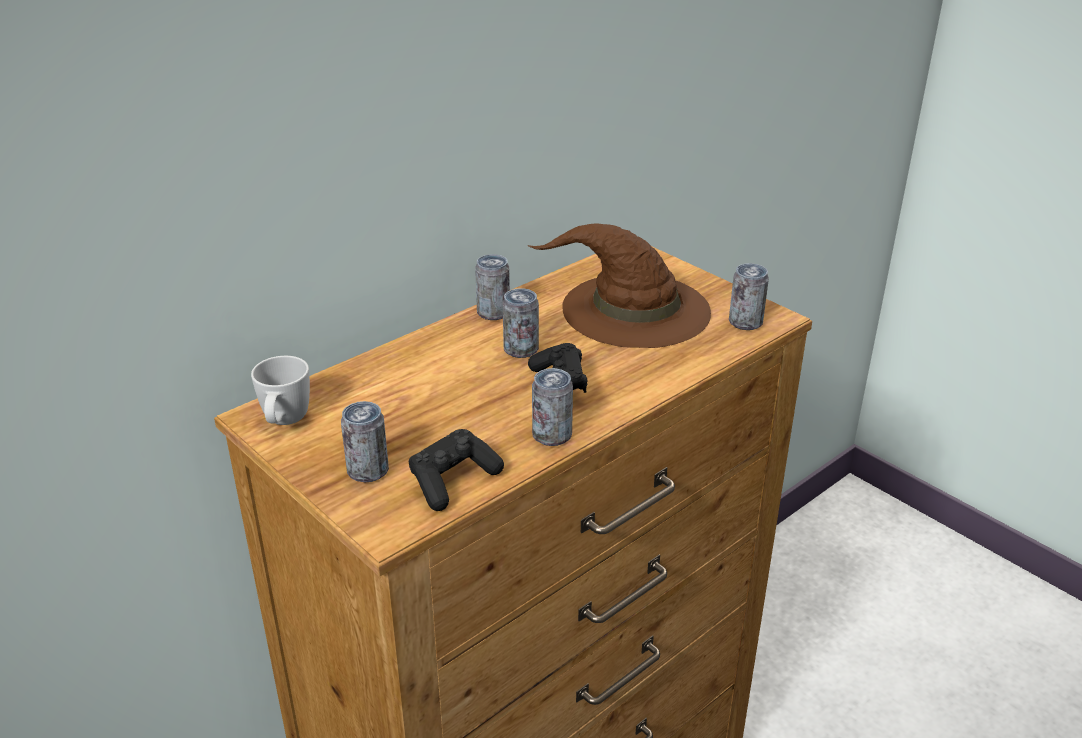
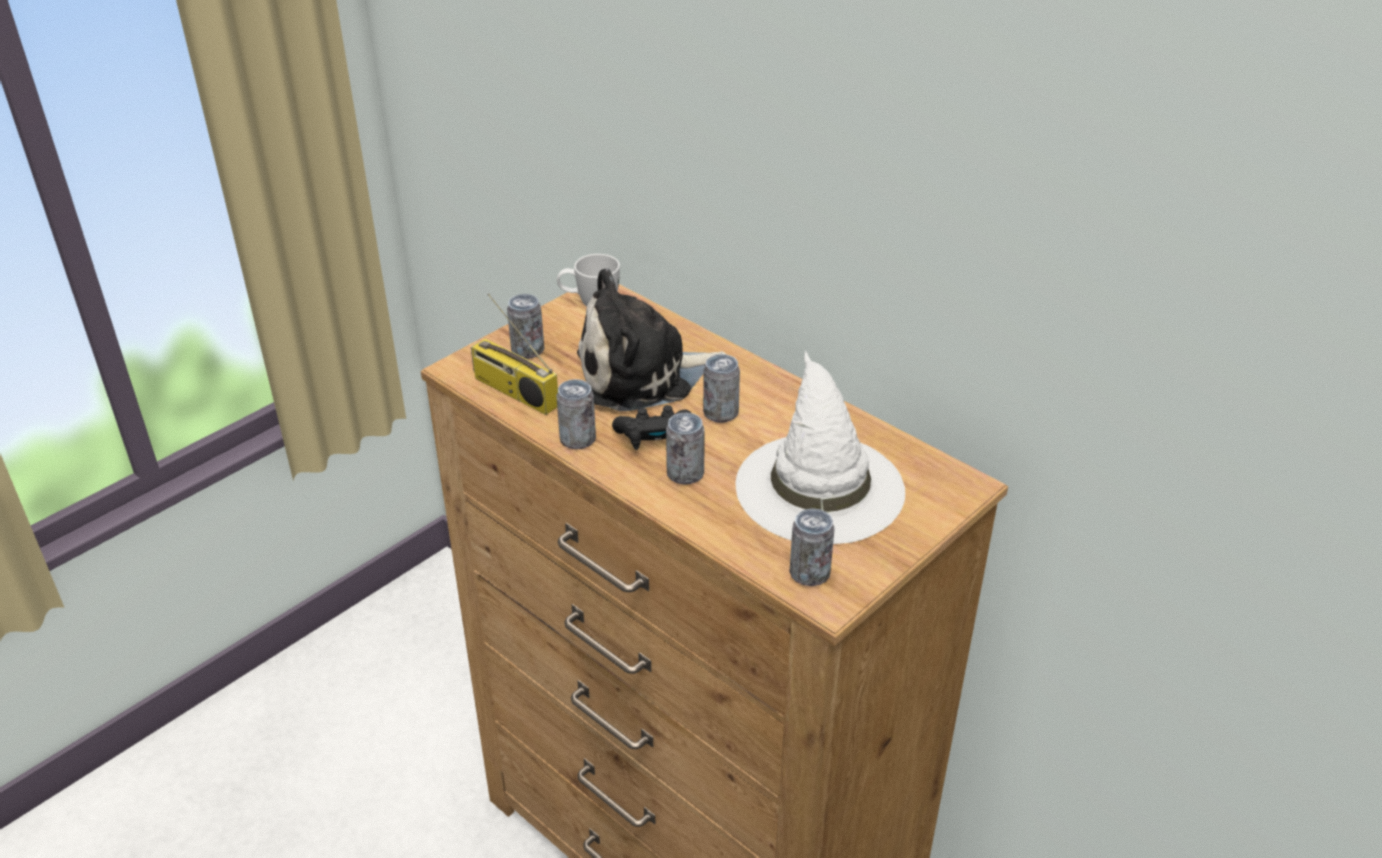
camera: 85 degrees right, 5 degrees up
black game controller [409,429,504,511] -> radio [471,294,558,415]
can [475,254,510,320] -> can moved to [666,412,705,485]
brown hat [527,223,711,348] -> white hat [735,350,905,544]
none -> plush toy [577,268,726,411]

